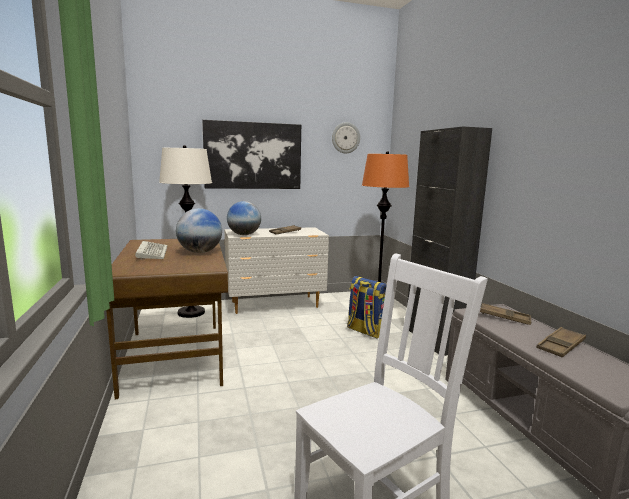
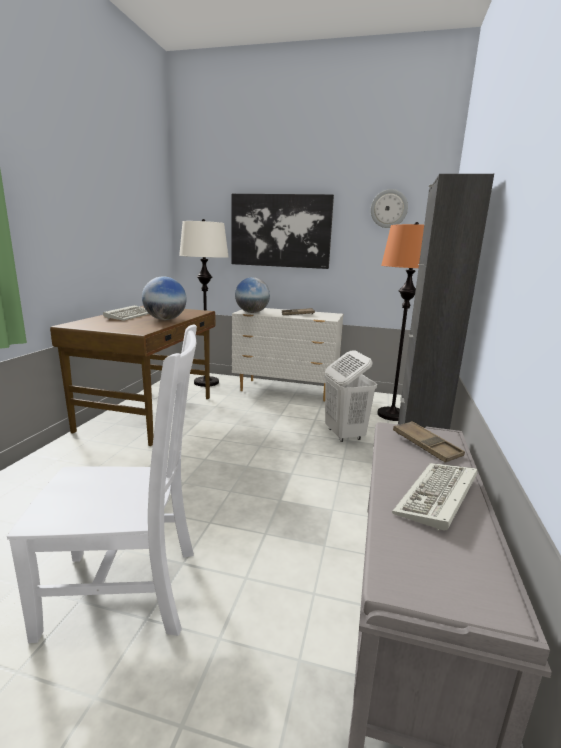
camera: 30 degrees right, 5 degrees up
backpack [347,276,387,338] -> white laundry basket [324,350,377,442]
brown tray [536,327,586,357] -> keyboard [392,463,478,531]

